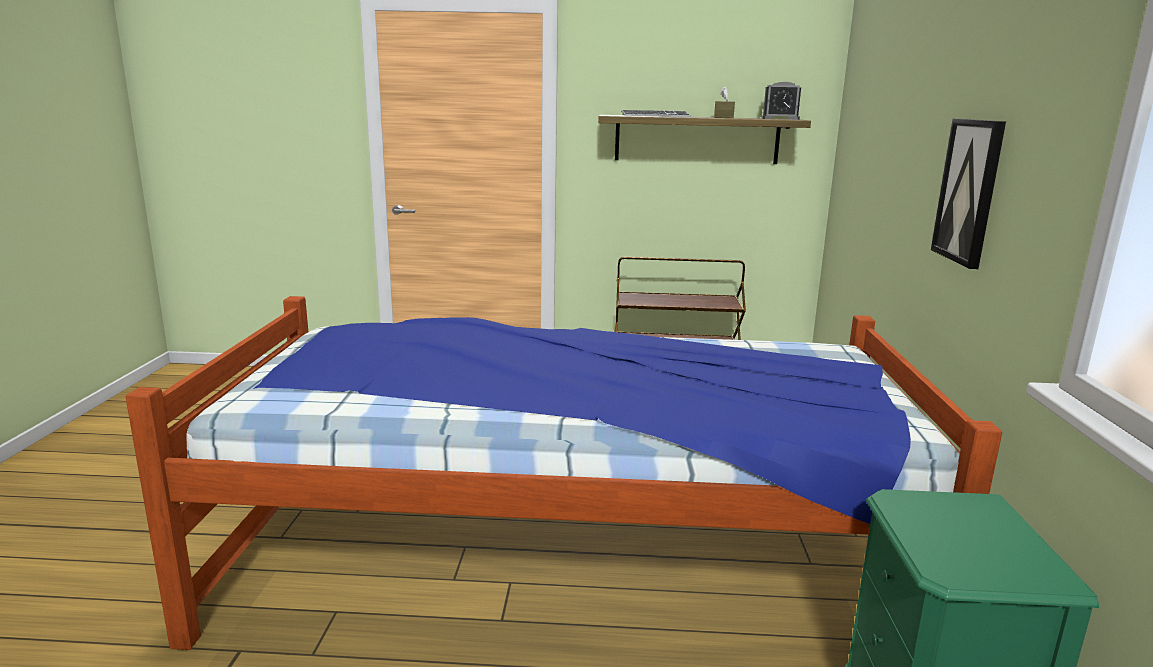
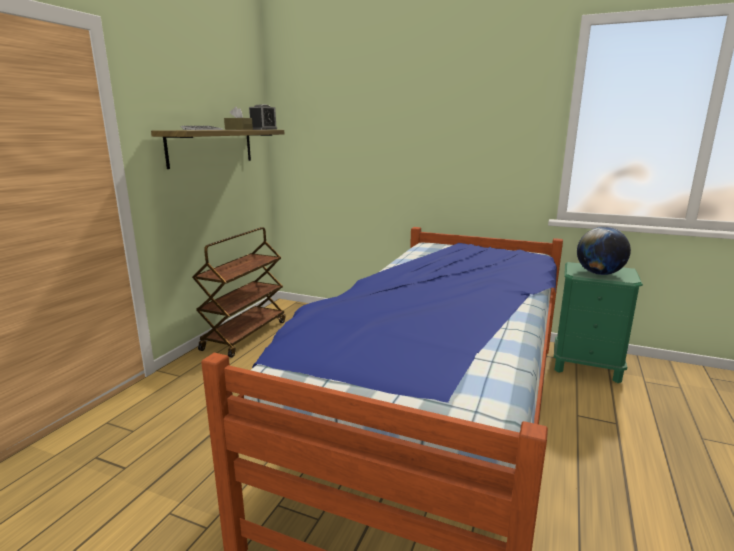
camera: 70 degrees left, 0 degrees up
picture [931,119,1006,269] -> none
none -> globe [577,227,631,275]

